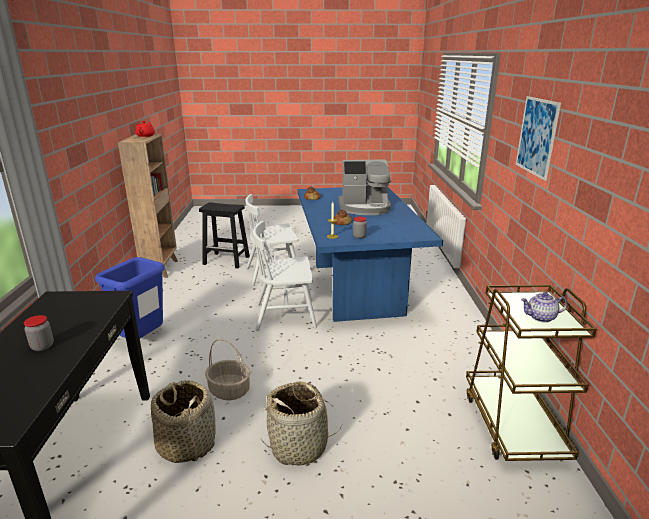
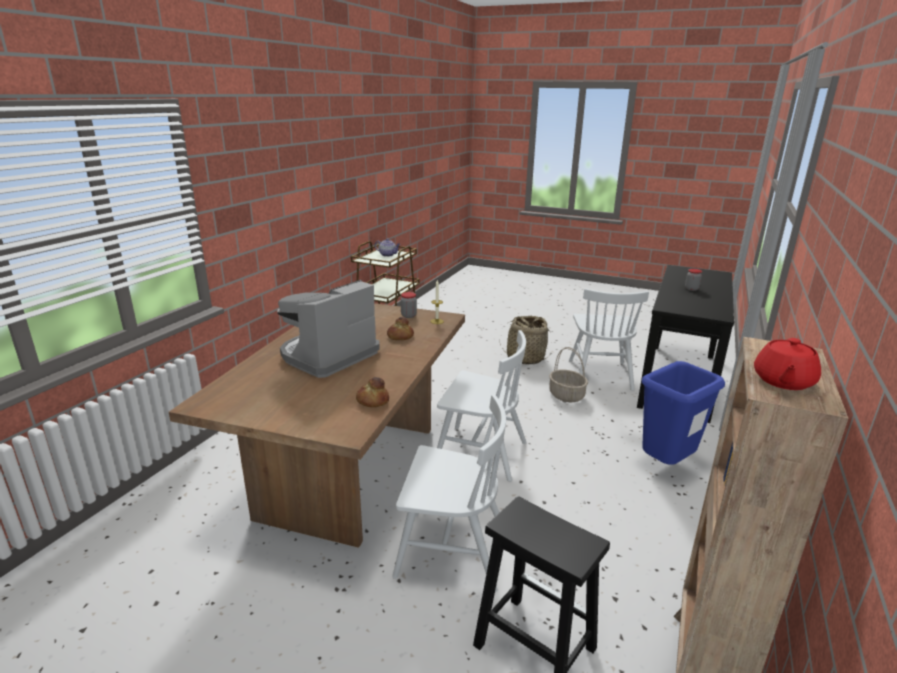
camera: 155 degrees left, 0 degrees up
basket [151,380,216,463] -> white chair [569,288,649,391]
blue dining table [298,187,443,322] -> brown dining table [169,303,465,548]
coffee machine [338,160,391,215] -> coffee machine turned 75 degrees counterclockwise [277,280,380,378]
picture [516,96,561,181] -> none

